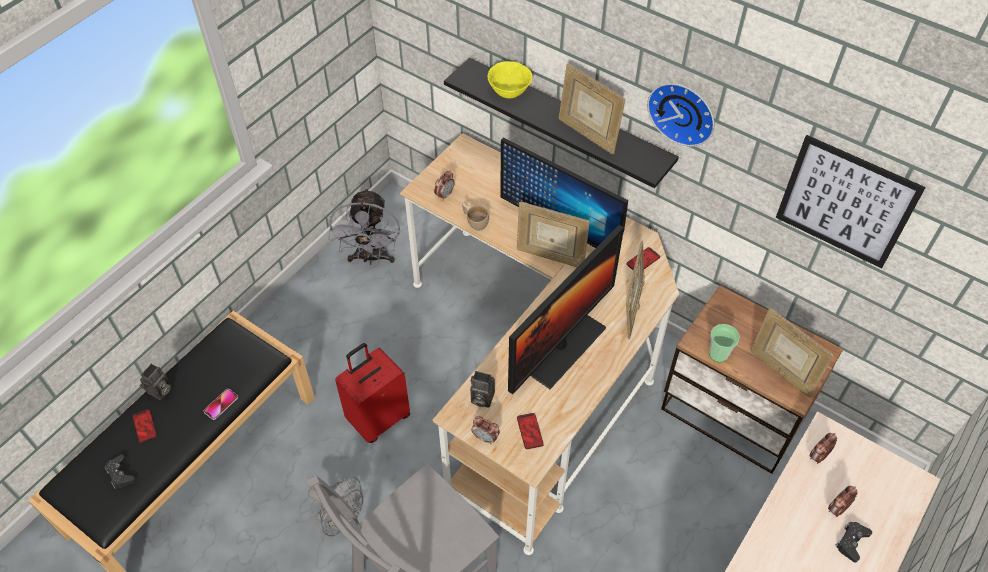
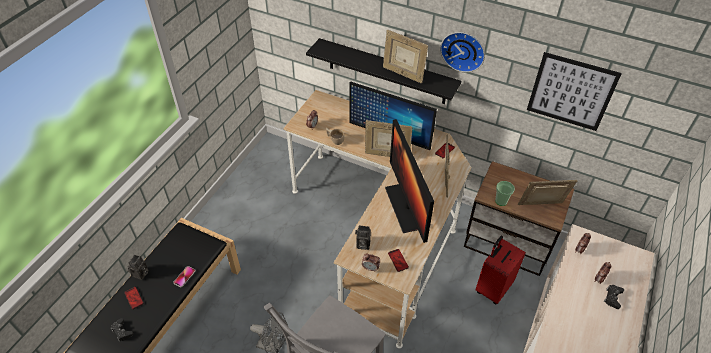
camera: 10 degrees left, 5 degrees down
grey fan [328,188,400,265] -> none
red suitcase [335,343,410,443] -> red suitcase moved to [475,236,526,304]
yellow bowl [487,61,532,98] -> none
monitor [508,225,624,394] -> monitor turned 135 degrees clockwise [385,119,434,243]
picture frame [751,308,833,397] -> picture frame turned 135 degrees clockwise [518,180,577,205]

